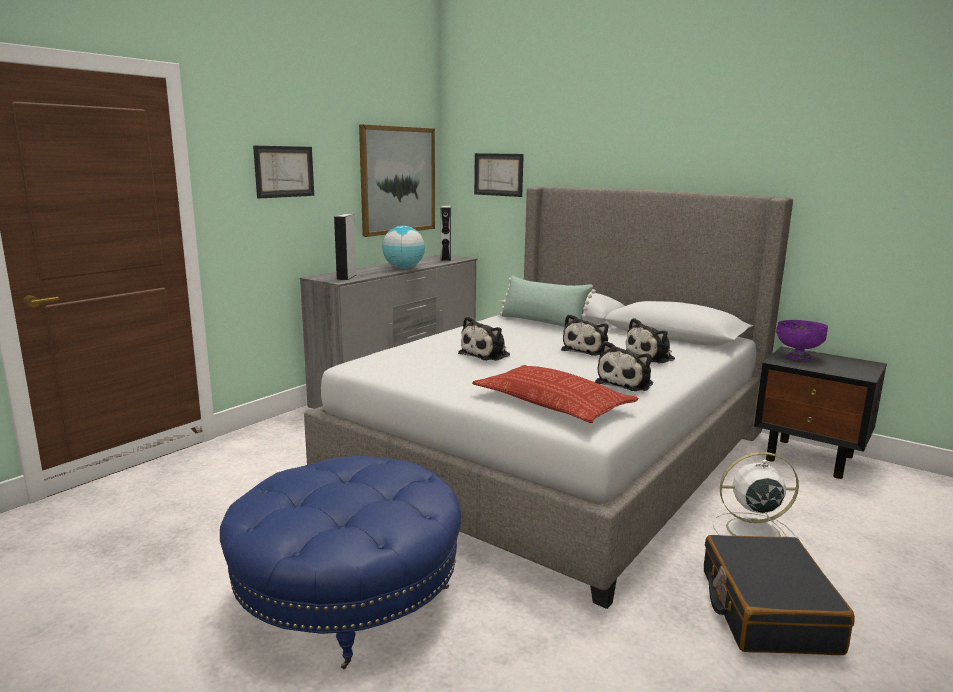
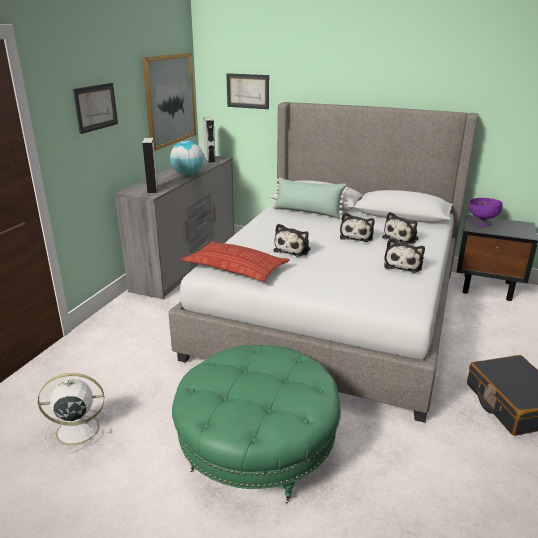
camera: 15 degrees left, 10 degrees up
blue ottoman [220,456,461,669] -> green ottoman [172,345,341,503]
pillow [472,365,639,423] -> pillow moved to [181,241,290,282]
white fan [713,452,799,539] -> white fan moved to [38,373,110,454]

